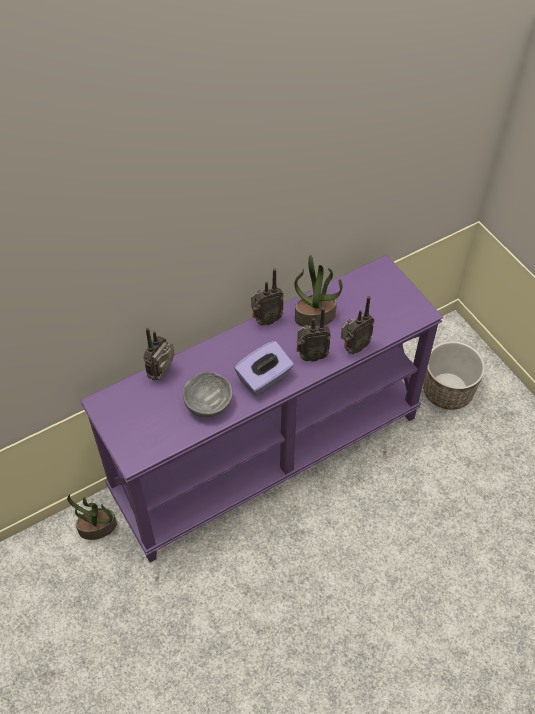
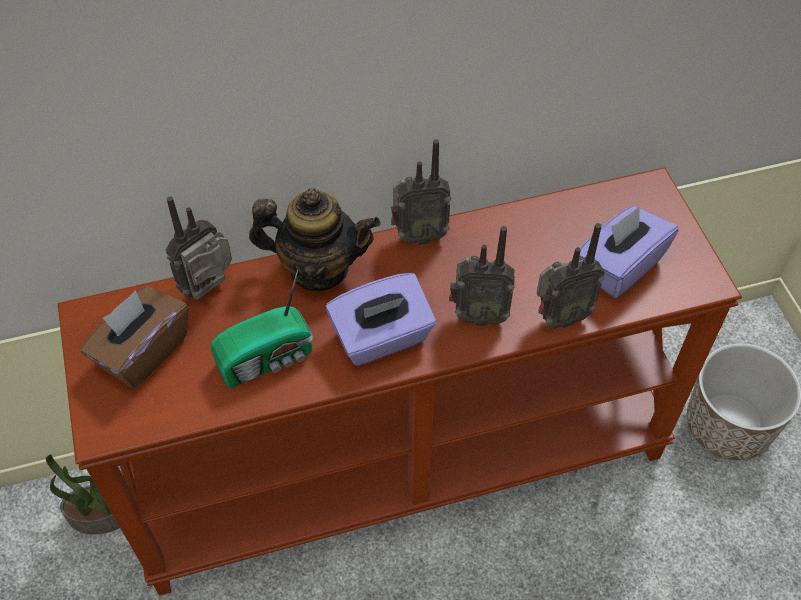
camera: 15 degrees right, 0 degrees up
purple console table [80,254,443,563] -> brown console table [58,167,742,596]
grey bowl [183,371,232,417] -> radio [210,270,313,388]
potted plant [294,255,342,327] -> none
none -> brown tissue box [81,286,188,388]
none -> teapot [249,188,381,291]
none -> purple tissue box [579,206,678,298]

